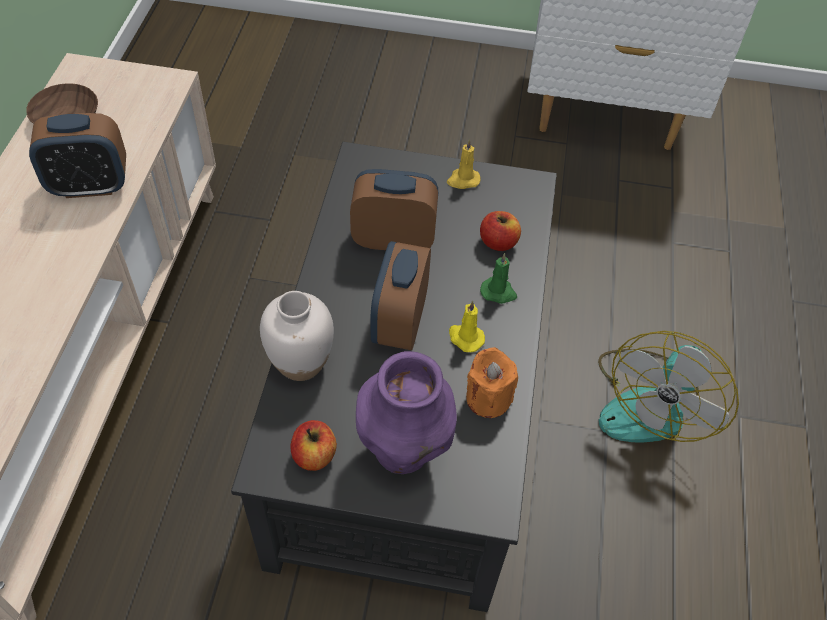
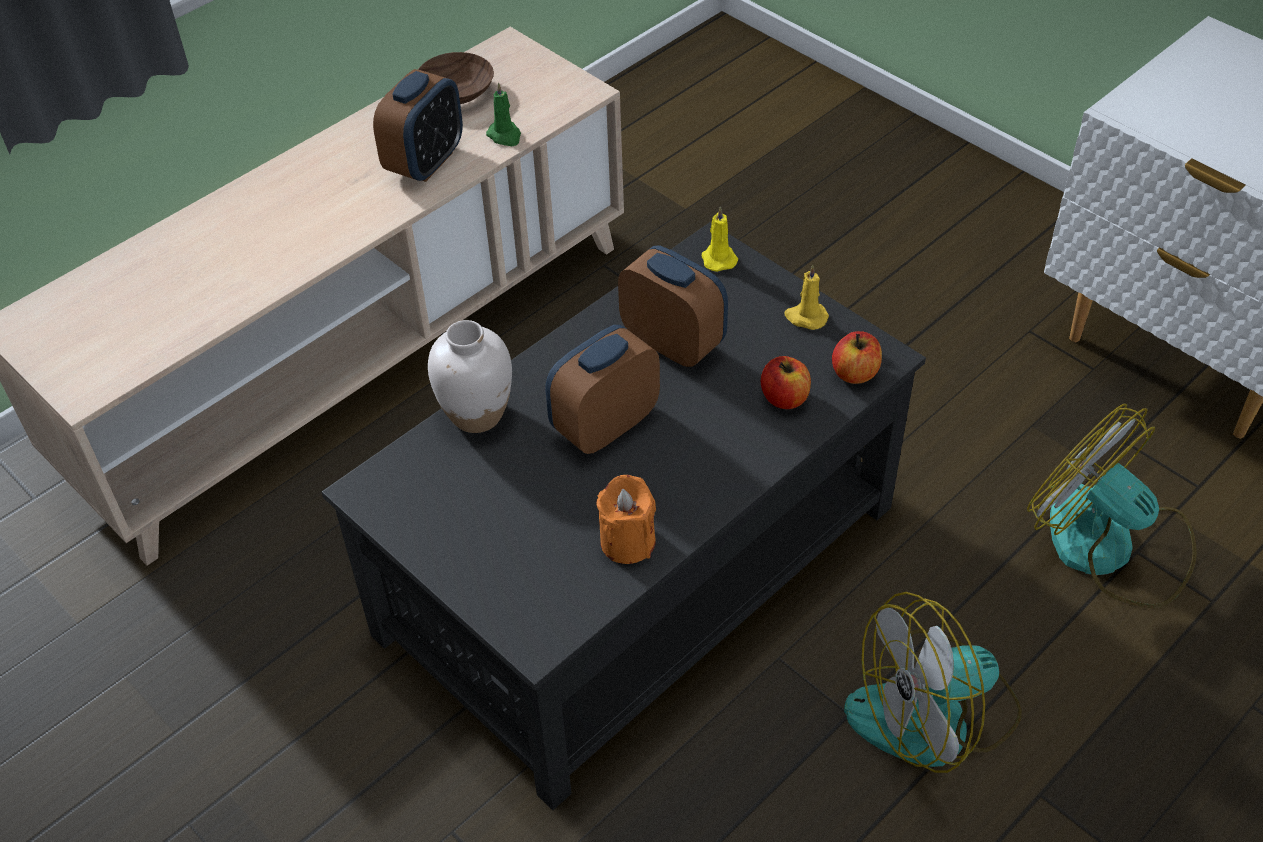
camera: 40 degrees right, 5 degrees down
alarm clock [29,113,126,198] -> alarm clock turned 90 degrees counterclockwise [373,69,463,182]
apple [291,420,337,471] -> apple moved to [832,331,882,384]
purple vase [356,351,457,474] -> none
yellow candle [449,300,485,352] -> yellow candle moved to [702,206,738,272]
green candle [480,253,517,304] -> green candle moved to [486,82,521,146]
none -> fan [1027,404,1197,608]

